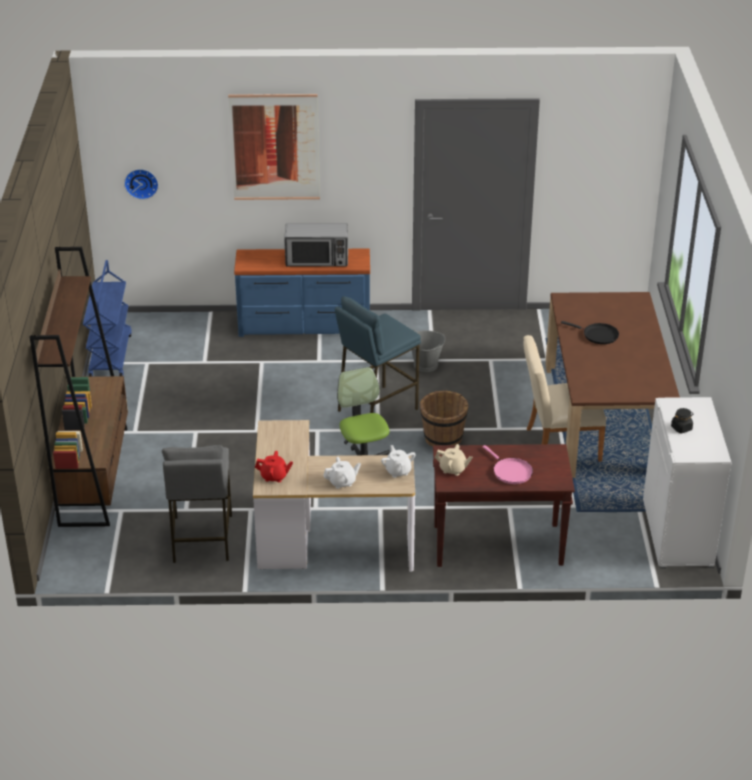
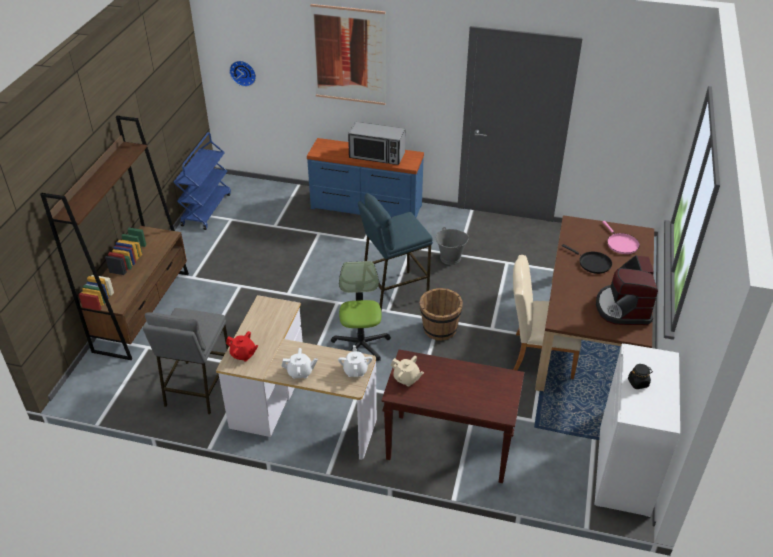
camera: 15 degrees right, 5 degrees up
pink frying pan [483,445,533,484] -> pink frying pan moved to [602,221,640,254]
none -> coffee machine [596,255,658,325]

